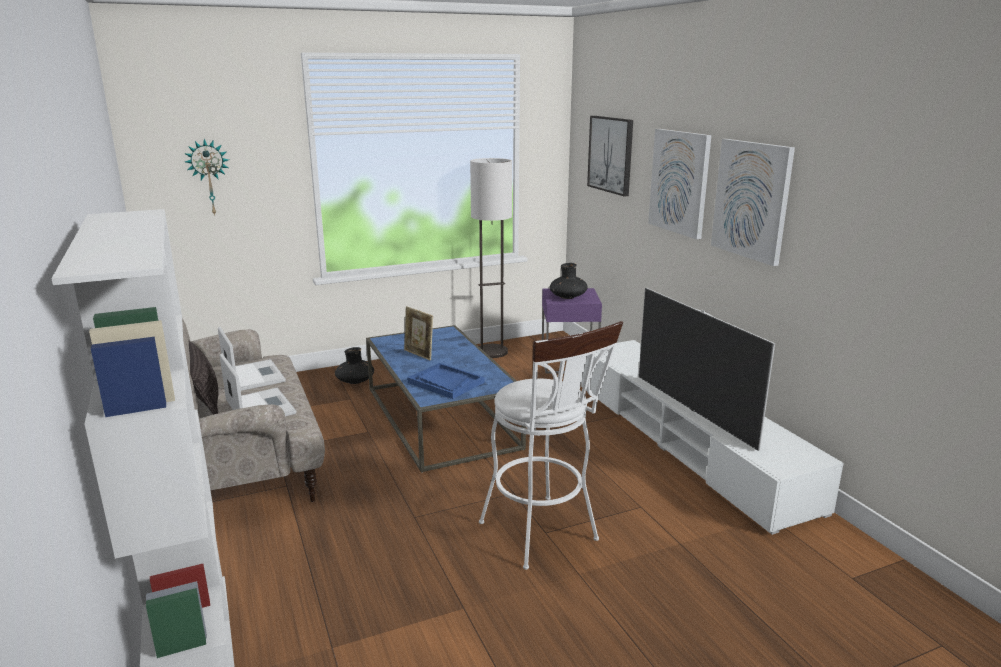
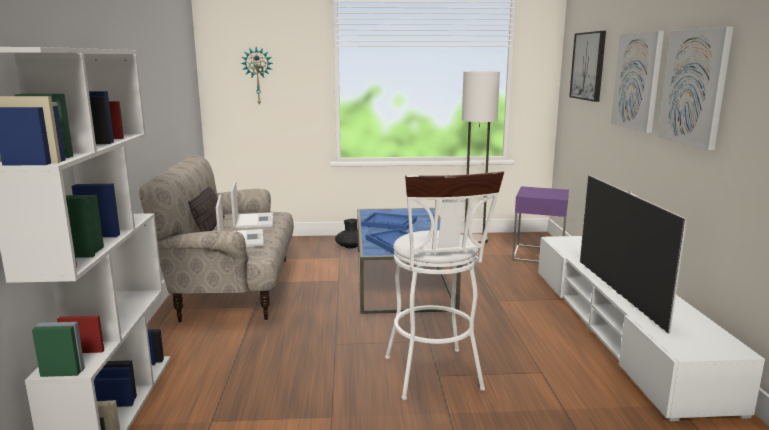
camera: 20 degrees right, 5 degrees down
picture frame [404,306,433,360] -> blue tray [361,212,417,231]
black vase [549,263,588,299] -> none

